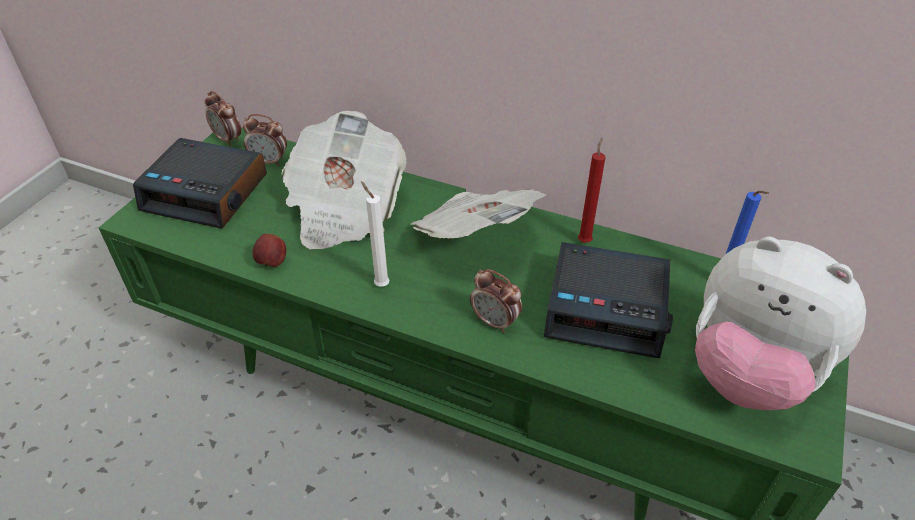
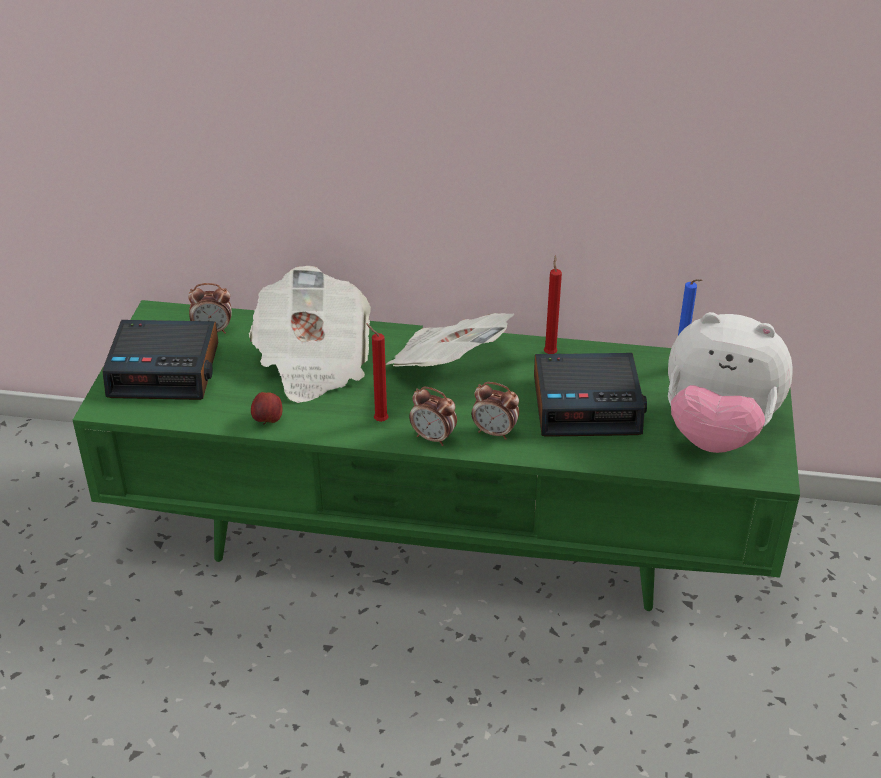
camera: 15 degrees left, 5 degrees down
alarm clock [205,91,241,147] -> alarm clock moved to [409,387,457,446]
white candle [361,182,390,287] -> red candle [366,323,389,422]

